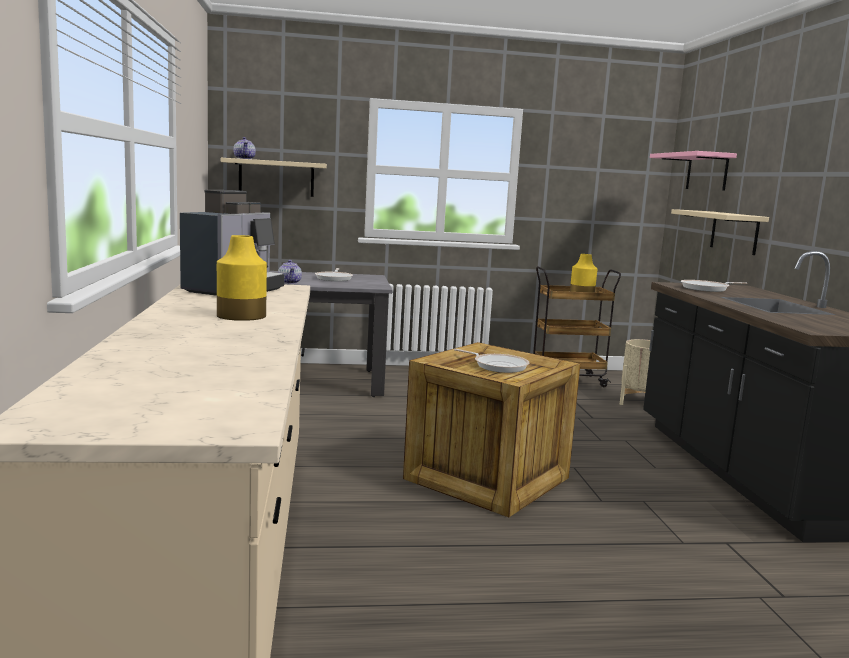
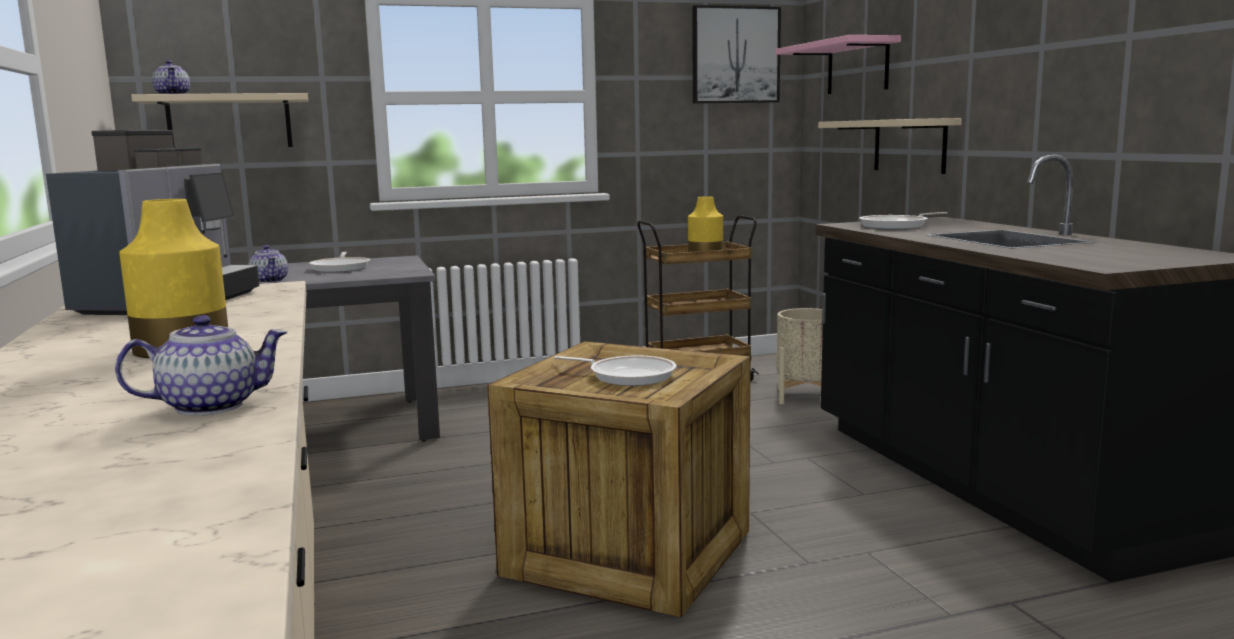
camera: 10 degrees left, 0 degrees up
none -> teapot [115,315,287,416]
none -> picture [692,5,781,104]

